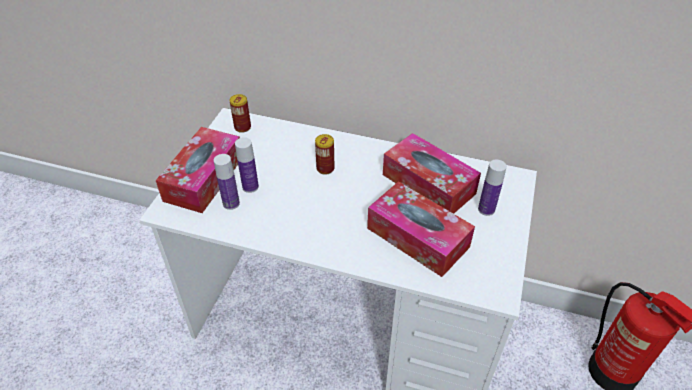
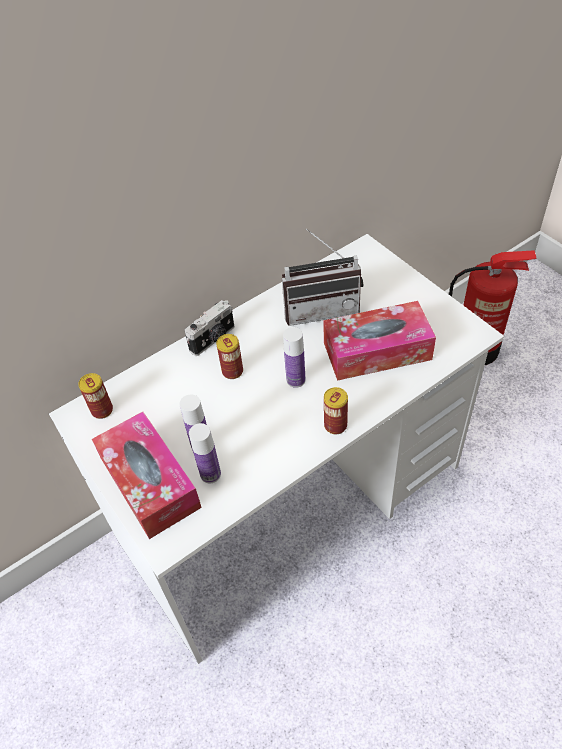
camera: 50 degrees left, 5 degrees up
tissue box [383,133,481,214] -> radio [282,228,363,326]
bottle [478,160,507,216] -> bottle moved to [283,327,305,388]
none -> camera [185,300,234,356]
none -> can [324,387,348,434]

